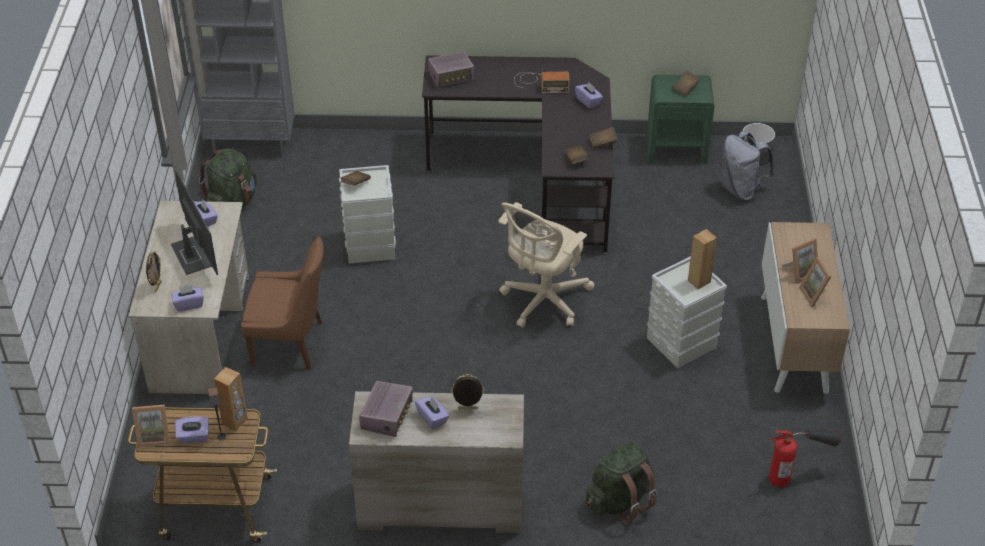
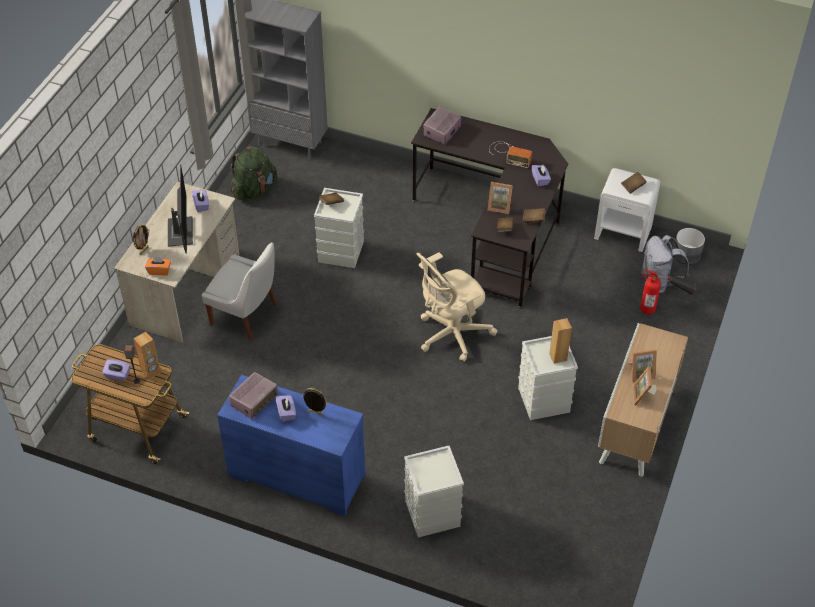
camera: 20 degrees right, 5 degrees up
picture frame [132,405,170,448] -> picture frame moved to [488,182,513,214]
purple tissue box [171,285,204,312] -> orange tissue box [145,256,171,275]
brown chair [241,236,324,370] -> white chair [202,243,277,341]
beige dresser [349,391,524,533] -> blue dresser [217,375,366,516]
radio [428,52,474,87] -> radio turned 120 degrees clockwise [423,106,461,144]
green backpack [586,442,657,523] -> grey storage box [404,446,464,538]
green nightstand [647,75,714,164] -> white nightstand [594,168,661,252]
fire extinguisher [769,430,841,488] -> fire extinguisher moved to [640,269,696,314]

